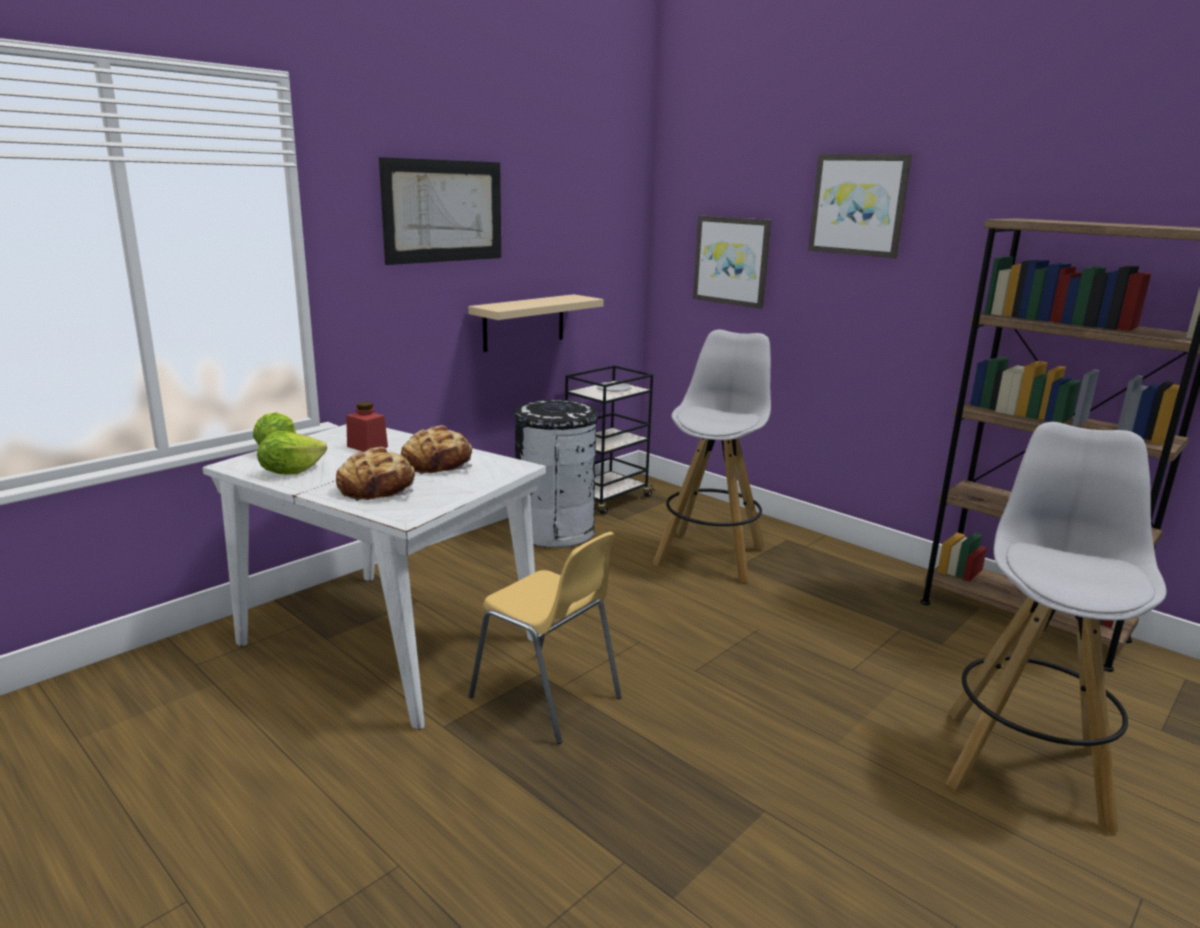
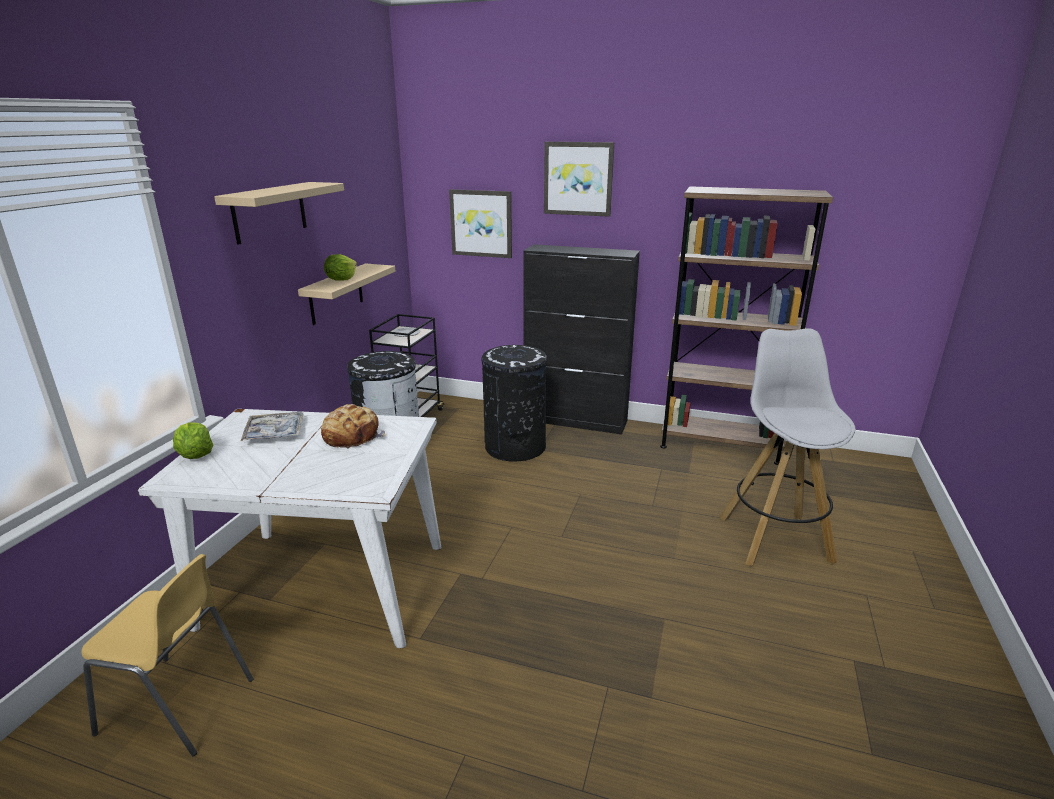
camera: 25 degrees left, 5 degrees up
lettuce [257,431,327,474] -> lettuce moved to [324,254,357,281]
bread [336,447,415,501] -> none
red jar [346,402,388,452] -> tray [241,412,304,441]
picture [379,157,501,265] -> beige shelf [214,182,344,245]
yellow chair [469,532,622,744] -> yellow chair moved to [81,554,254,756]
white stool [653,329,771,582] -> black trash can [481,345,547,462]
none -> black cabinet [523,244,640,435]

